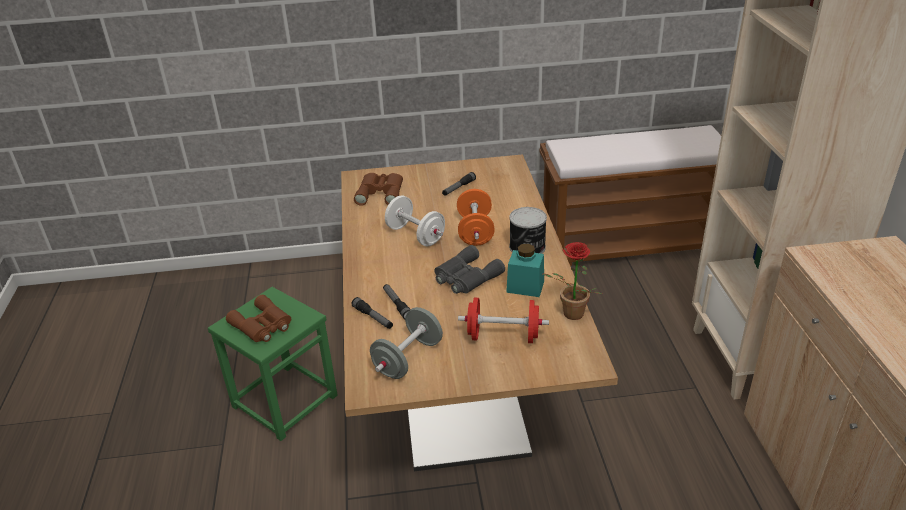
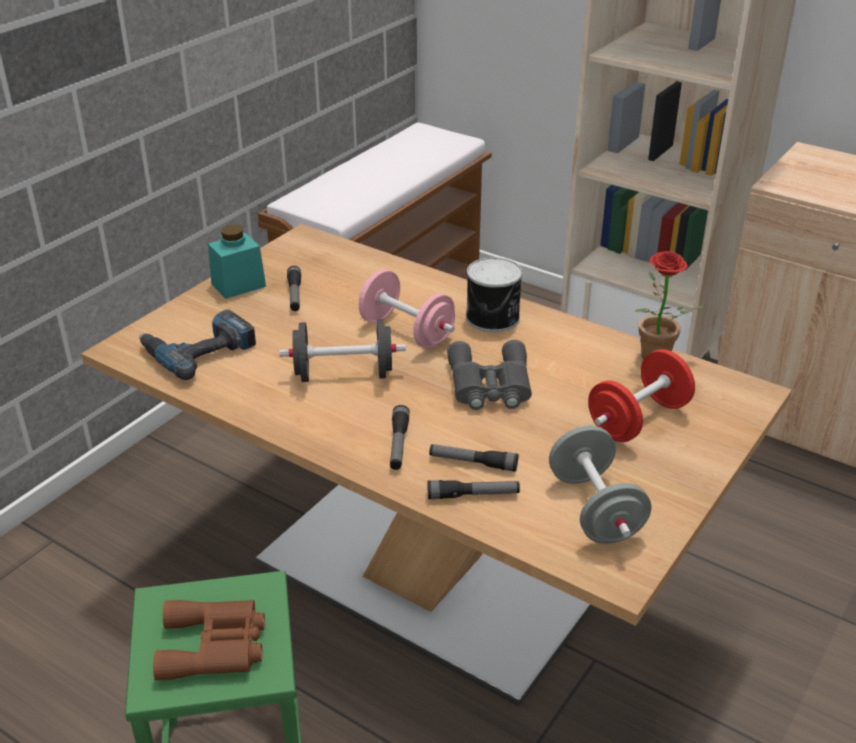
camera: 50 degrees left, 0 degrees up
brown binoculars [354,173,403,206] -> power drill [139,309,256,380]
white dumbbell [385,195,445,246] -> black dumbbell [279,319,406,382]
orange dumbbell [457,189,495,246] -> pink dumbbell [359,269,455,349]
turquoise jar [506,244,544,297] -> turquoise jar moved to [208,224,266,299]
none -> flashlight [390,405,410,470]

